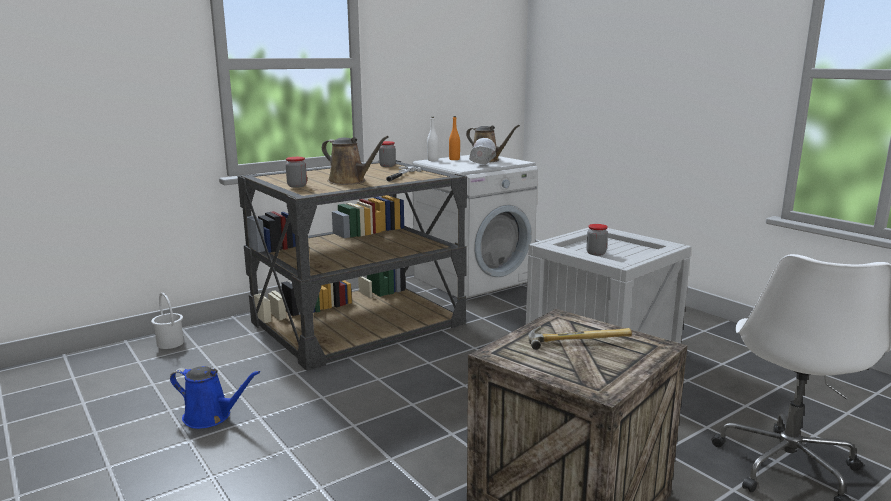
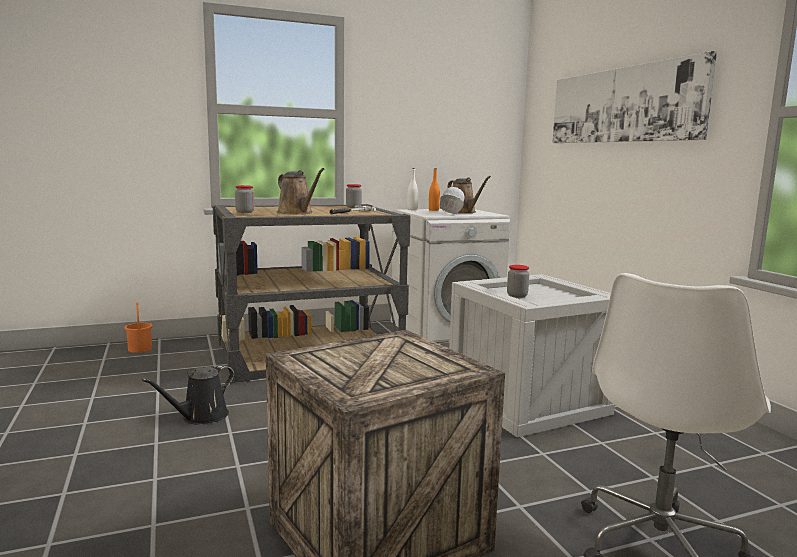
camera: 15 degrees right, 5 degrees down
white bucket [151,293,184,349] -> orange bucket [124,303,153,353]
blue watering can [170,366,260,429] -> none
hammer [528,326,632,350] -> none
none -> black watering can [142,365,234,425]
none -> picture [553,51,717,143]

